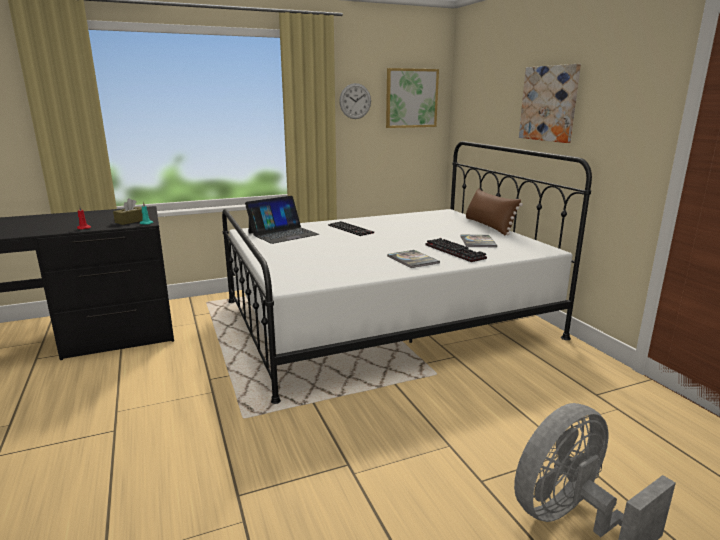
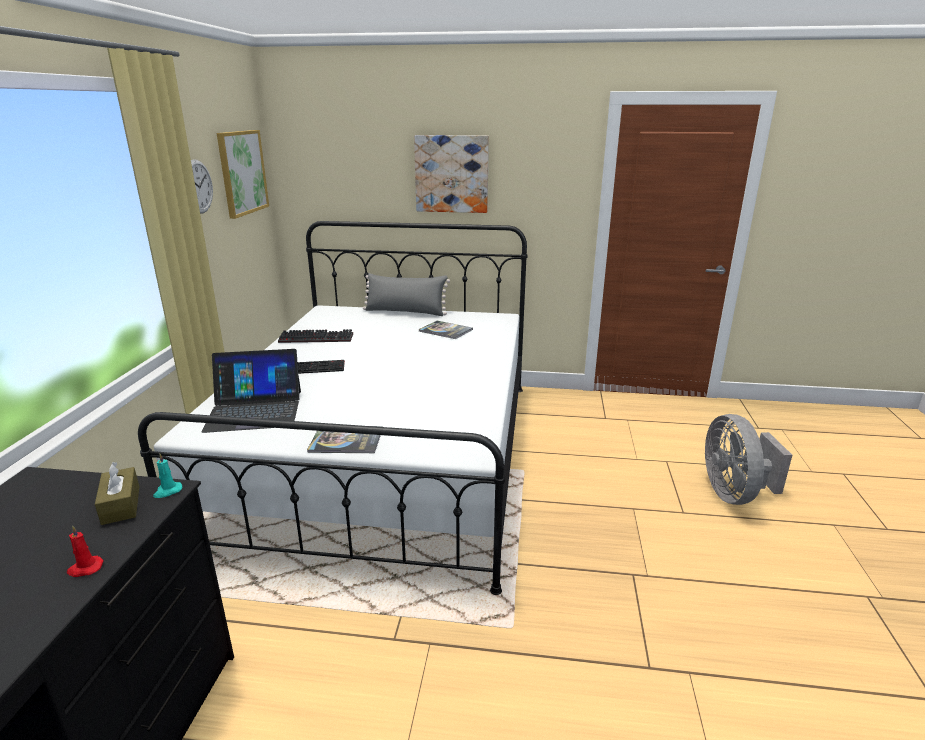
camera: 60 degrees left, 5 degrees up
laptop [245,196,319,244] -> laptop turned 90 degrees clockwise [202,349,301,433]
book [387,250,440,268] -> book moved to [307,426,383,453]
keyboard [425,238,487,262] -> keyboard moved to [278,329,353,343]
brown pillow [466,188,523,236] -> grey pillow [363,273,450,316]

